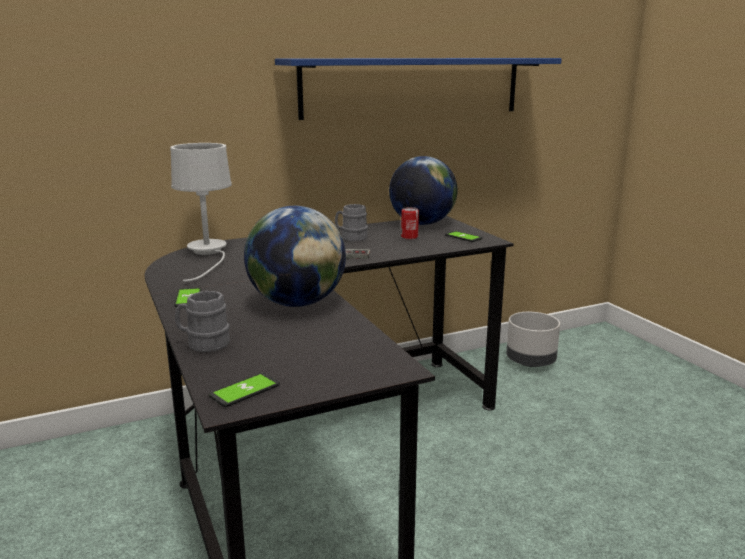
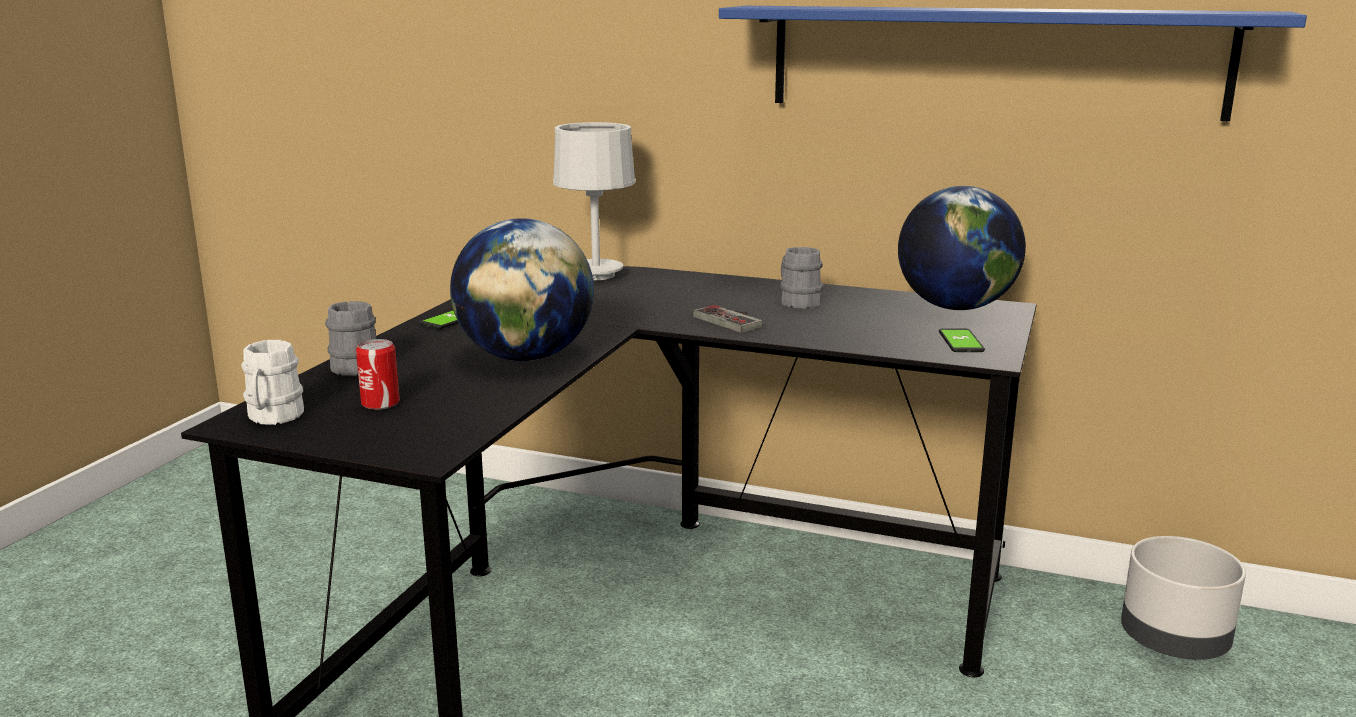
camera: 45 degrees right, 0 degrees up
phone [209,373,280,407] -> white mug [242,340,304,425]
can [401,207,419,239] -> can moved to [356,339,400,410]

